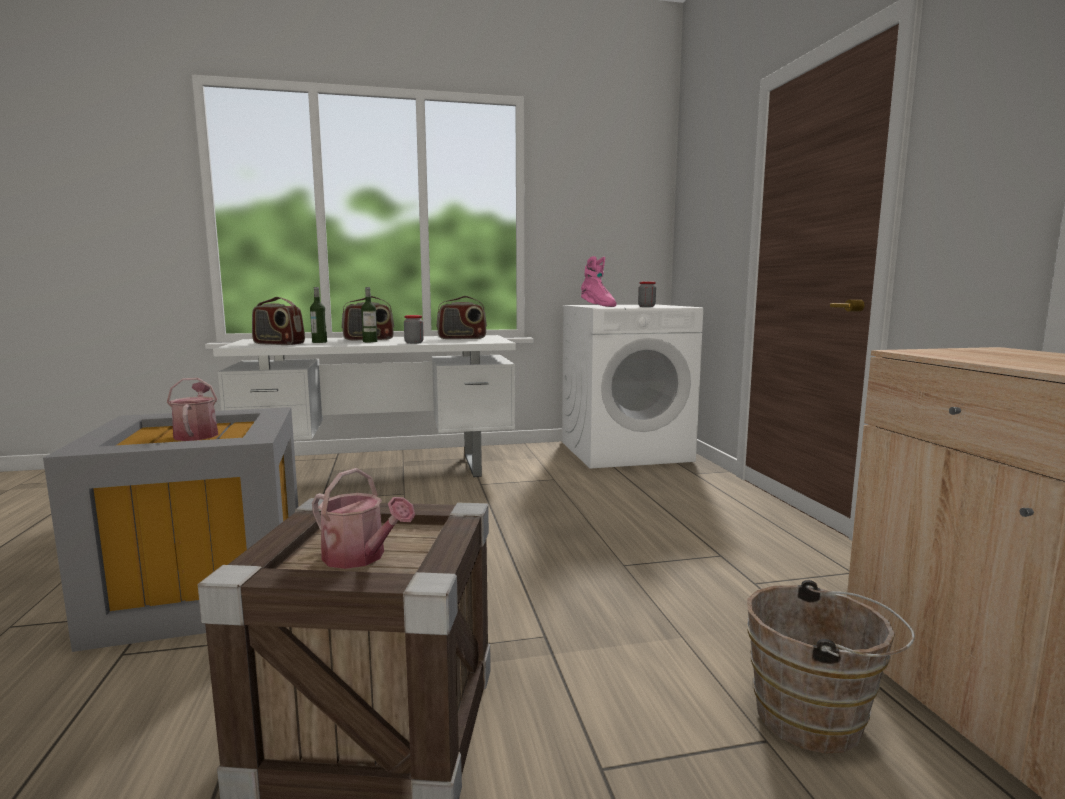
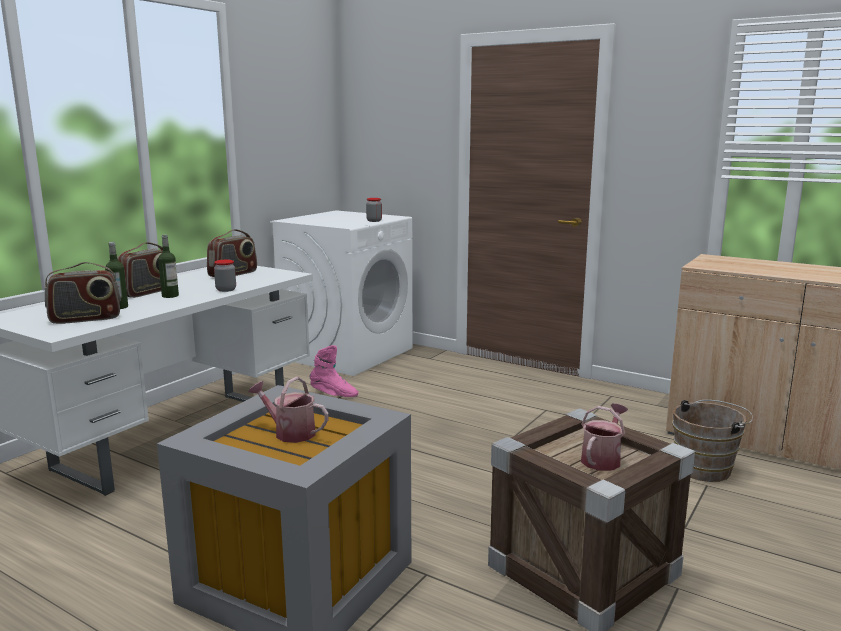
camera: 45 degrees left, 5 degrees up
watering can [312,468,415,569] -> watering can turned 45 degrees counterclockwise [581,403,628,471]
pink boot [581,256,617,307] -> pink boot moved to [310,345,358,397]

